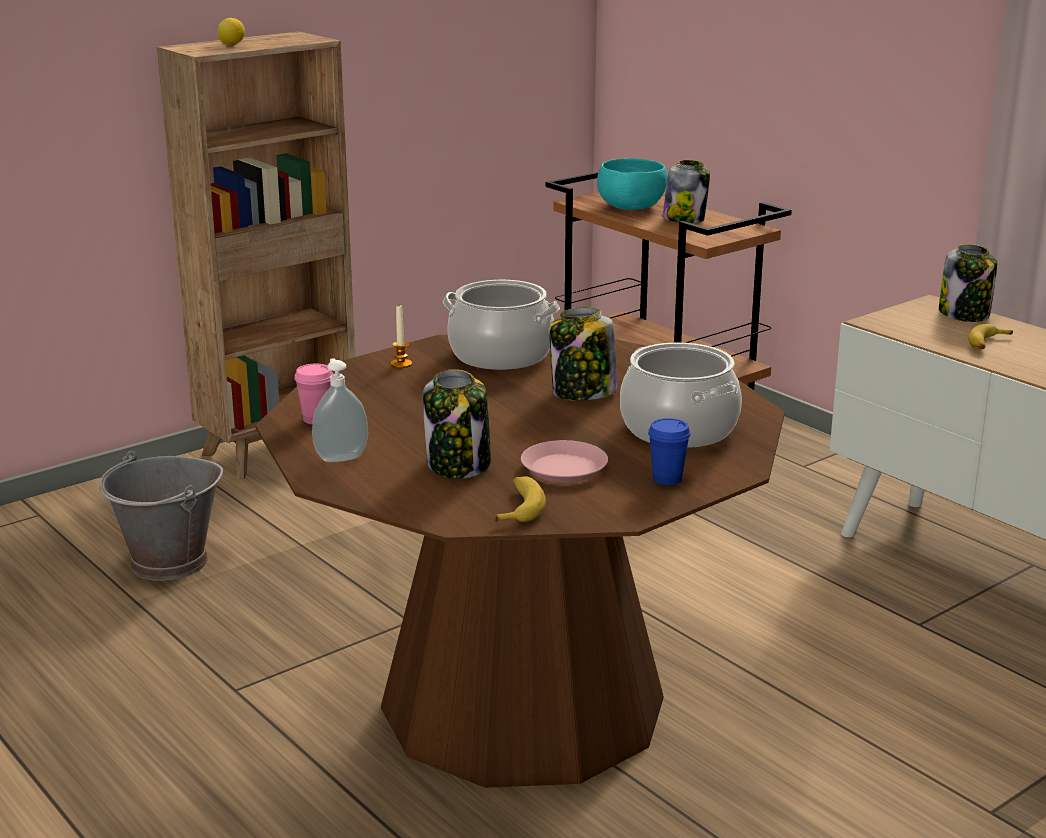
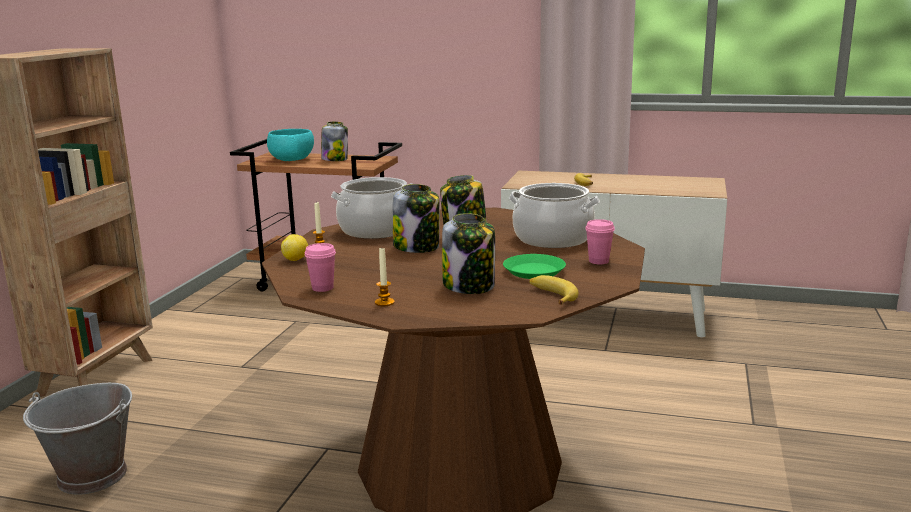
camera: 35 degrees left, 5 degrees down
lemon [217,18,245,46] -> lemon moved to [281,234,308,261]
soap dispenser [312,358,368,462] -> candle [375,248,395,306]
pink plate [521,440,608,483] -> green plate [503,254,566,279]
blue cup [648,418,691,485] -> pink cup [585,219,615,264]
jar [939,244,997,322] -> jar moved to [393,184,440,253]

